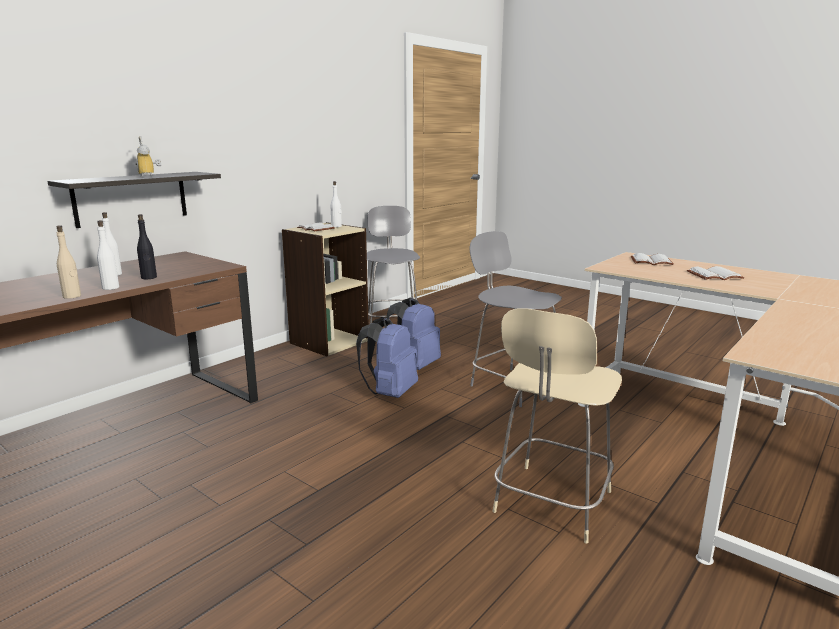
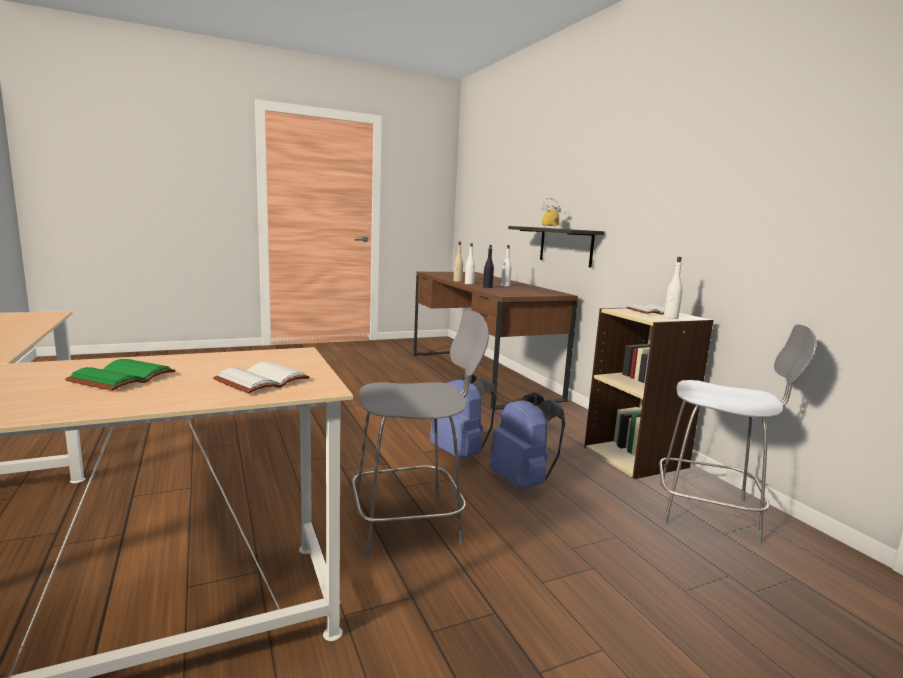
camera: 115 degrees right, 5 degrees down
beige chair [492,308,622,544] -> none
white book [687,266,744,280] -> green book [65,359,176,391]

